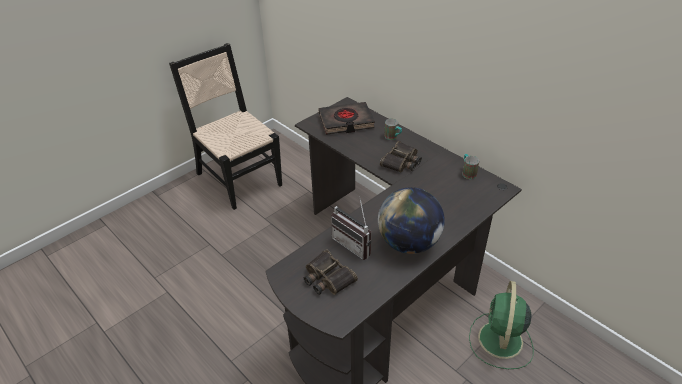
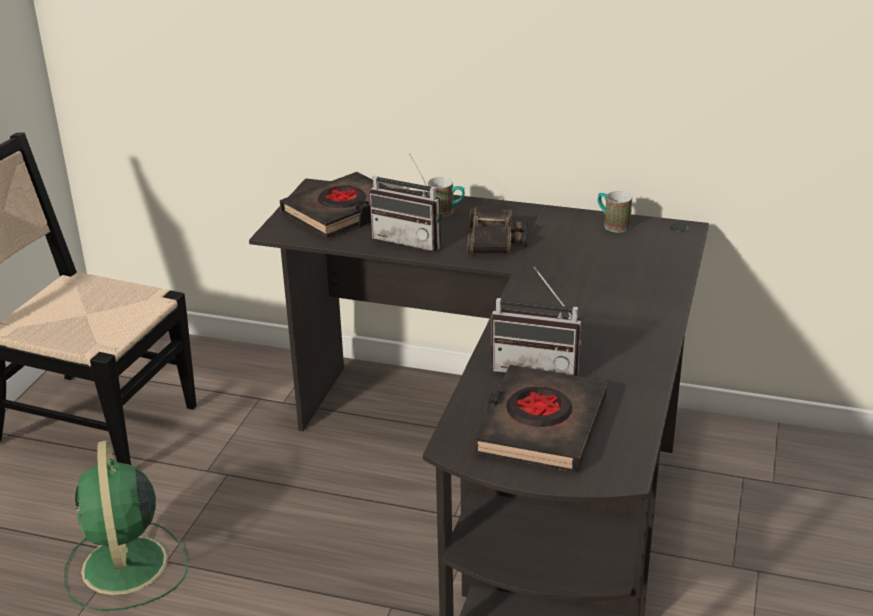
camera: 30 degrees left, 10 degrees down
binoculars [304,249,358,295] -> black book [474,365,607,472]
globe [378,187,445,254] -> none
green fan [469,281,534,369] -> green fan moved to [64,440,188,611]
none -> radio [369,153,442,251]

